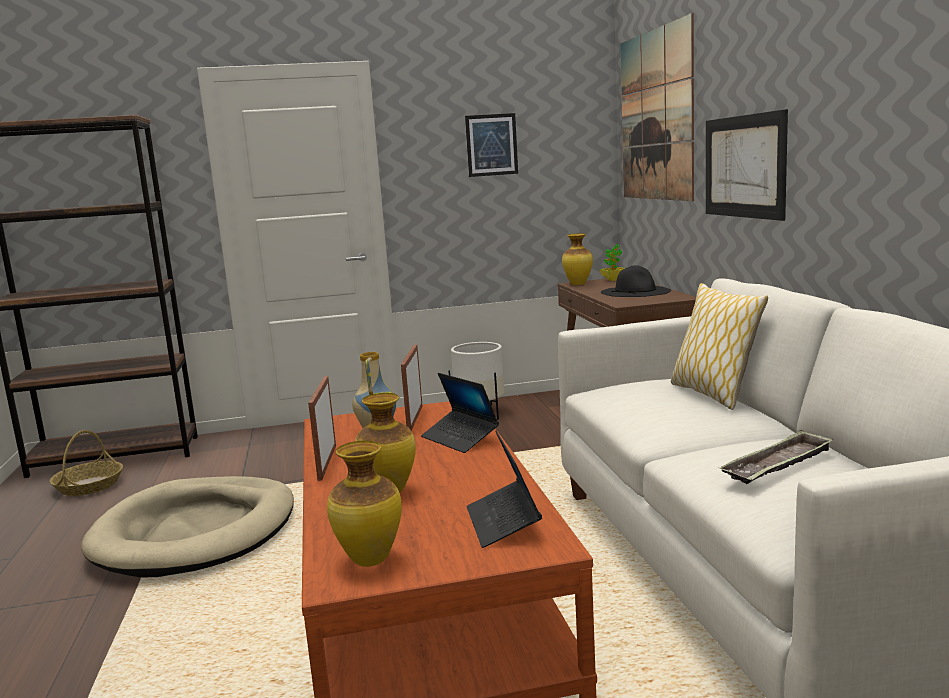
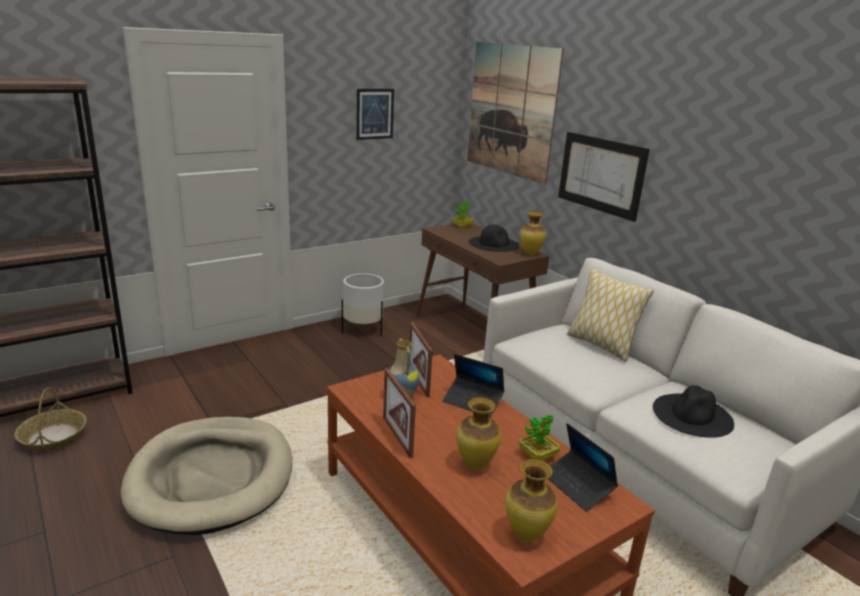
camera: 25 degrees left, 10 degrees up
vase [562,233,593,285] -> vase moved to [520,212,546,255]
tray [720,430,833,484] -> black hat [653,385,734,438]
none -> potted plant [519,414,560,460]

